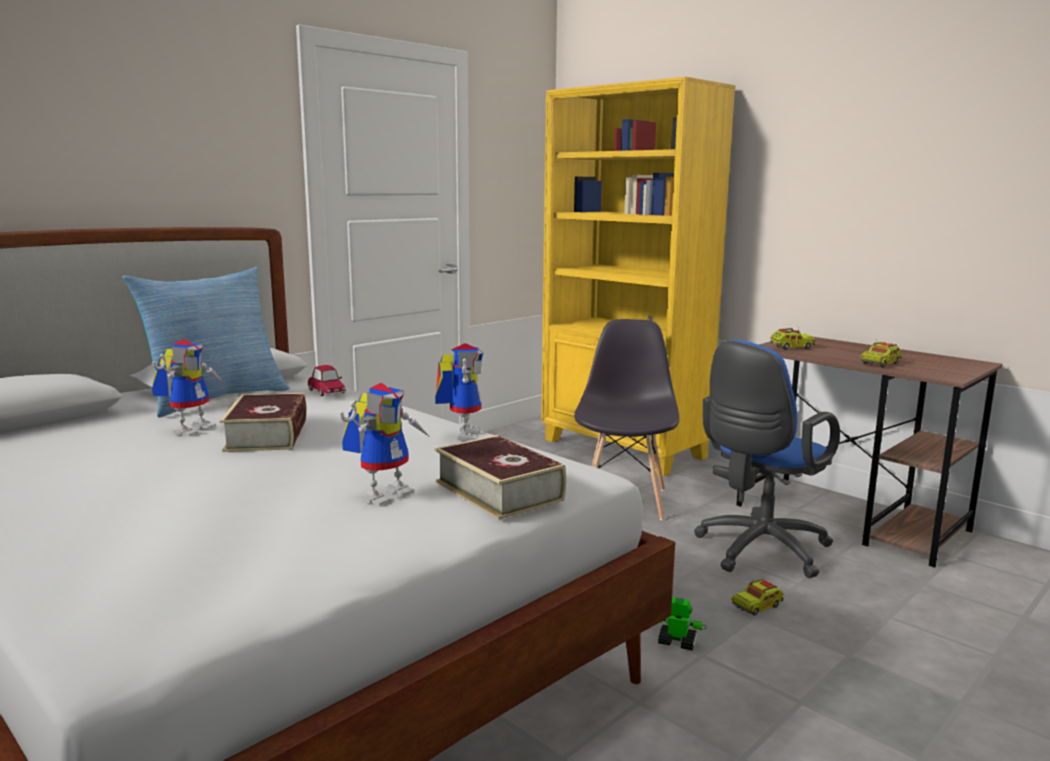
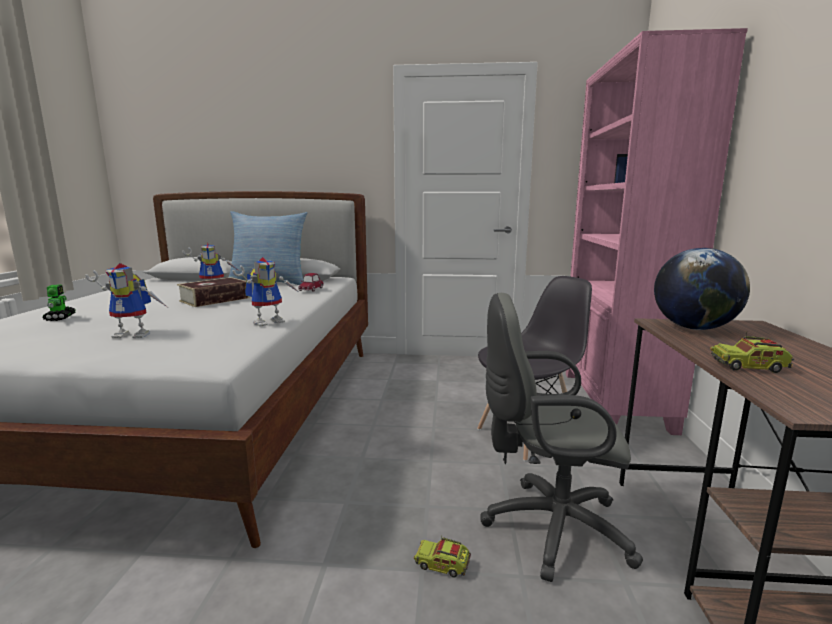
camera: 50 degrees right, 0 degrees up
book [435,435,566,519] -> none
yellow bookcase [541,77,735,476] -> pink bookcase [566,28,748,435]
toy robot [658,597,707,650] -> toy robot moved to [42,284,75,321]
blue office chair [694,340,840,578] -> grey office chair [480,293,643,582]
toy truck [770,326,816,350] -> globe [654,248,750,330]

